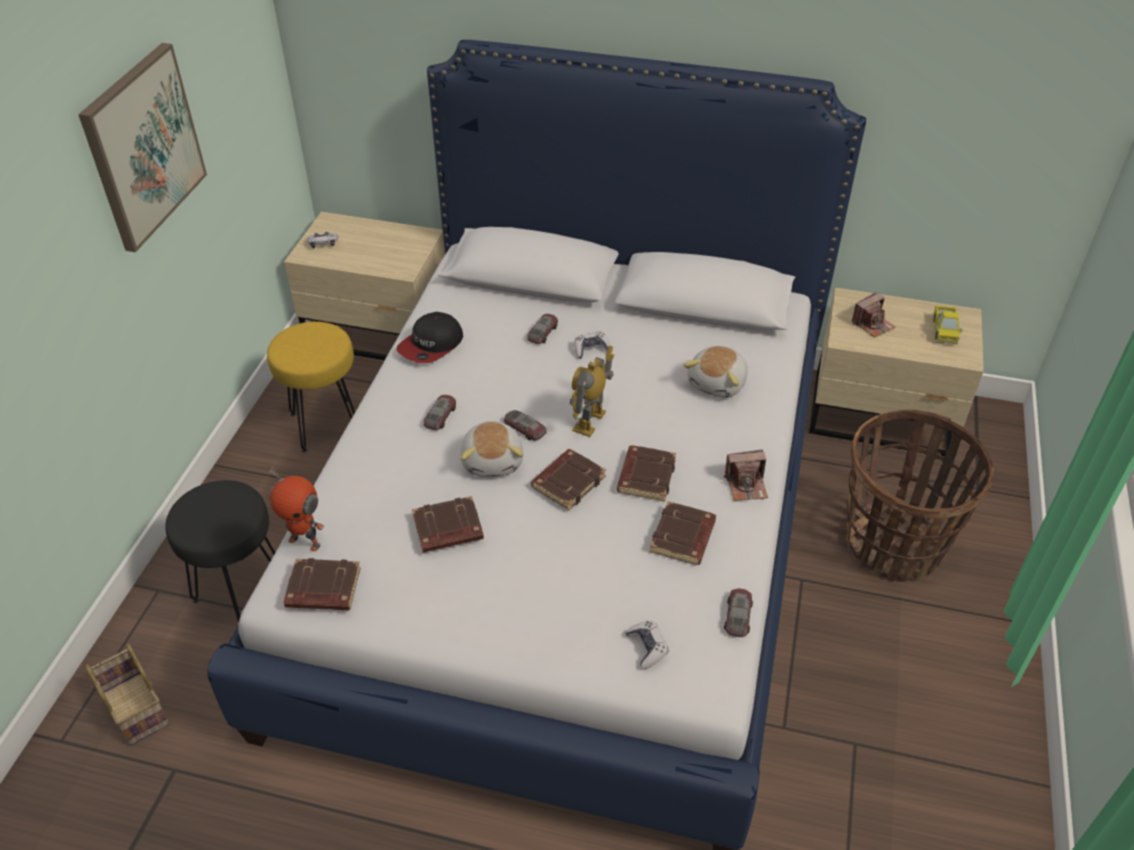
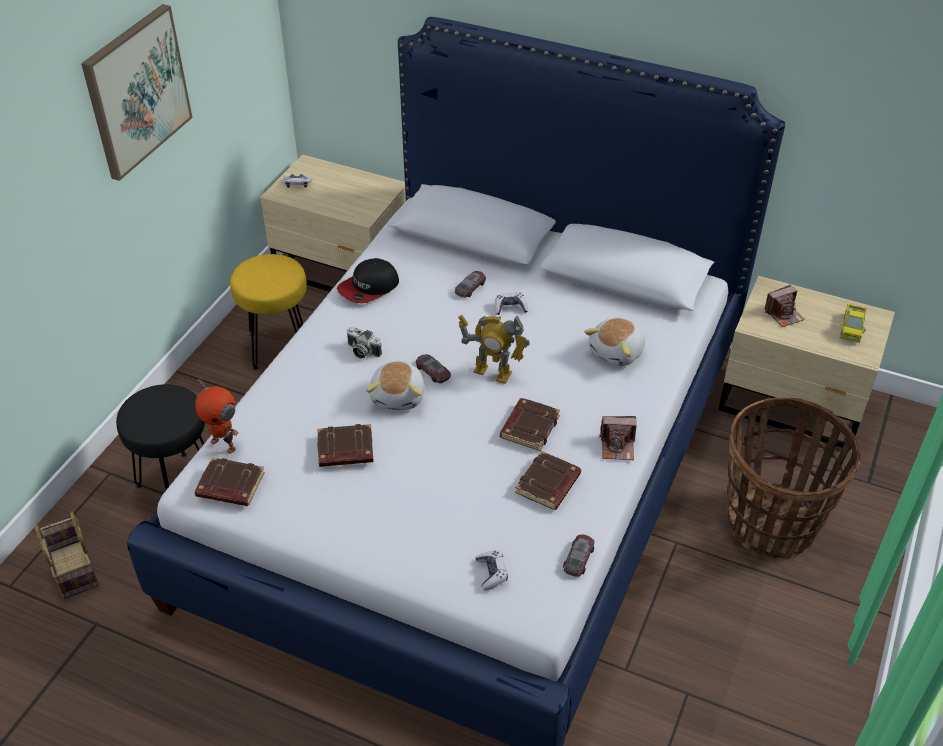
camera: 10 degrees right, 0 degrees up
toy car [424,395,456,430] -> camera [347,327,382,358]
brown book [531,449,606,511] -> none
toy robot [570,346,614,437] -> toy robot turned 105 degrees counterclockwise [458,315,530,384]

